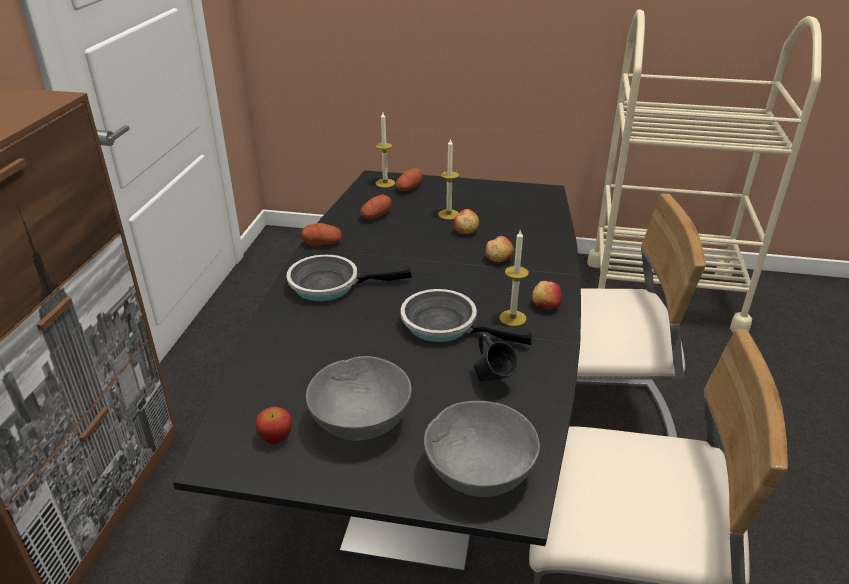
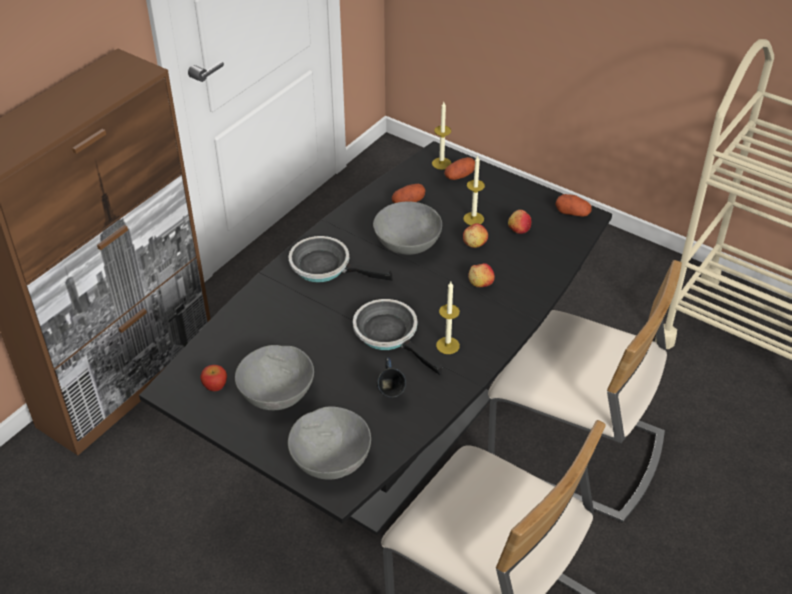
camera: 25 degrees right, 10 degrees up
potato [301,223,342,246] -> potato moved to [556,194,592,217]
apple [532,281,562,310] -> apple moved to [508,210,531,234]
none -> grey bowl [373,202,442,255]

